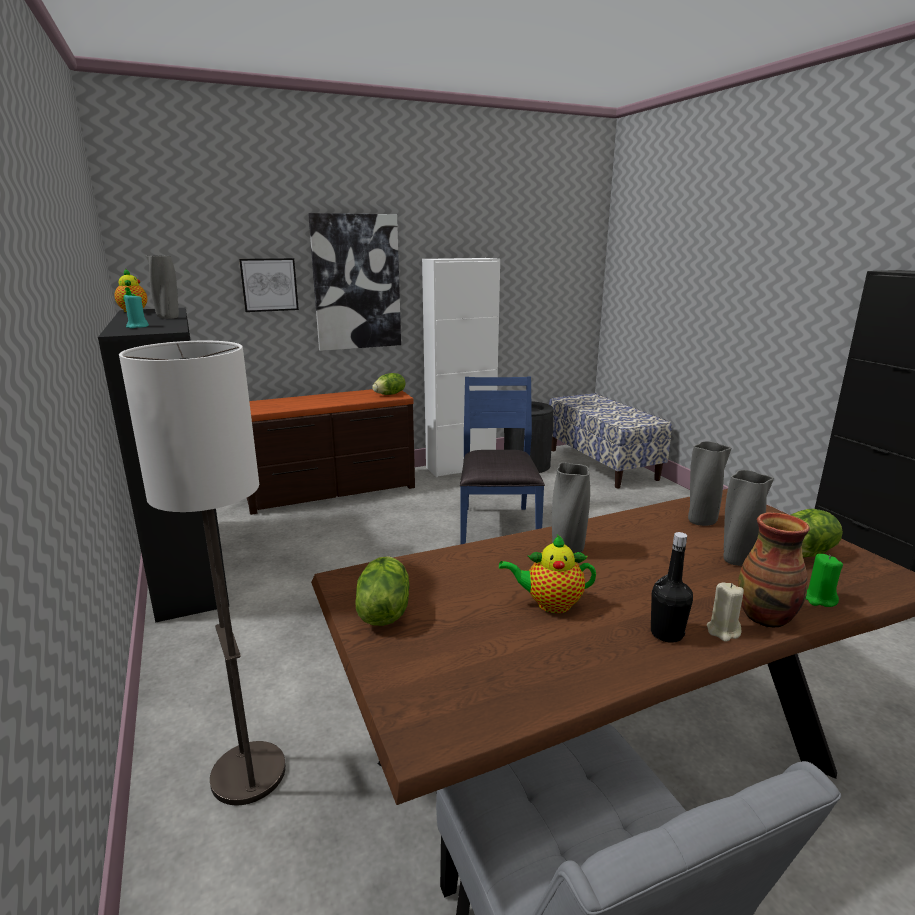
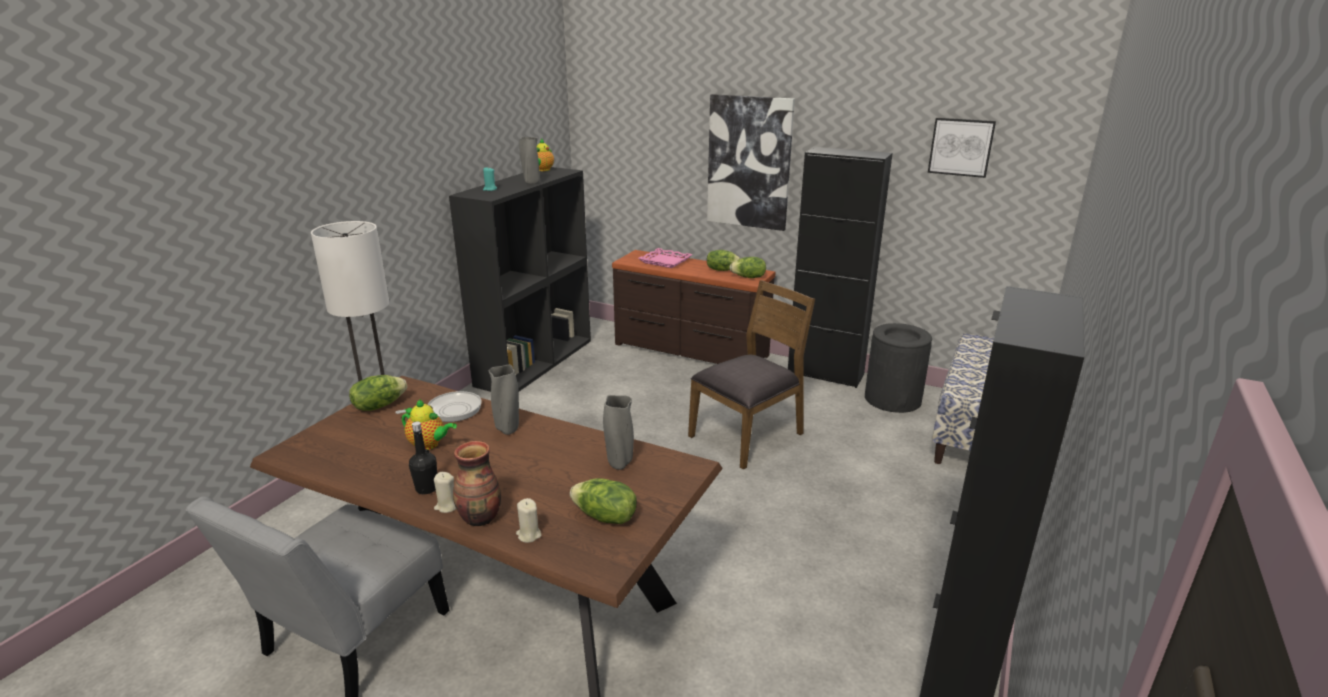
camera: 50 degrees right, 5 degrees up
picture [239,258,299,312] -> picture moved to [928,118,996,178]
white cabinet [422,258,500,477] -> black cabinet [788,147,893,388]
blue chair [460,377,545,545] -> brown chair [688,280,815,470]
teapot [499,534,596,613] -> teapot turned 150 degrees clockwise [402,399,457,450]
grey vase [723,470,774,566] -> none
green candle [806,554,843,607] -> beige candle [516,498,541,543]
none -> frying pan [395,391,482,422]
none -> pink tray [638,248,692,268]
none -> lettuce [707,250,741,271]

